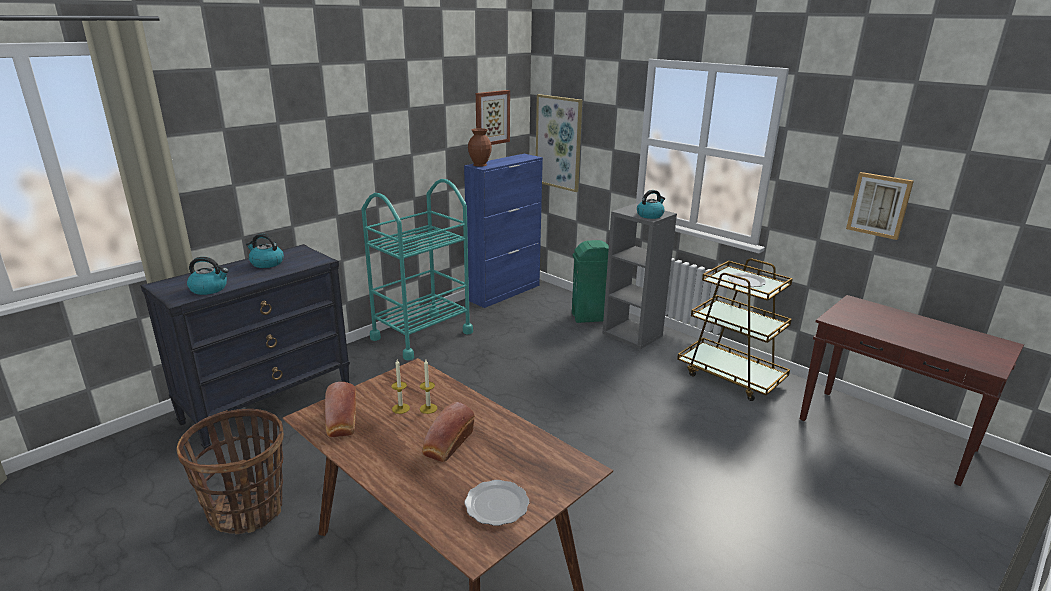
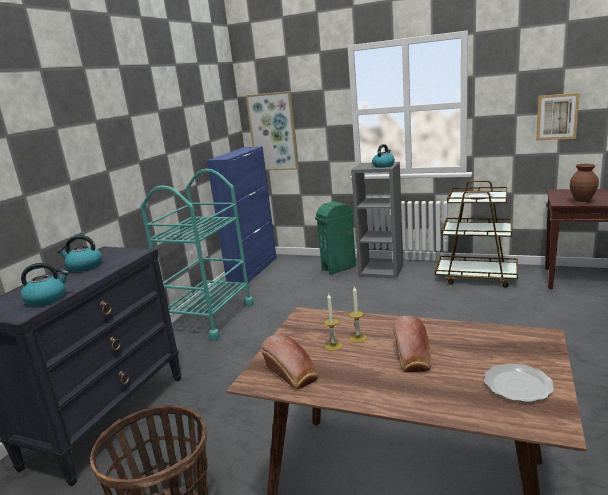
camera: 20 degrees left, 5 degrees down
brown vase [468,128,492,167] -> brown vase moved to [570,164,599,204]
picture [476,90,510,145] -> none

